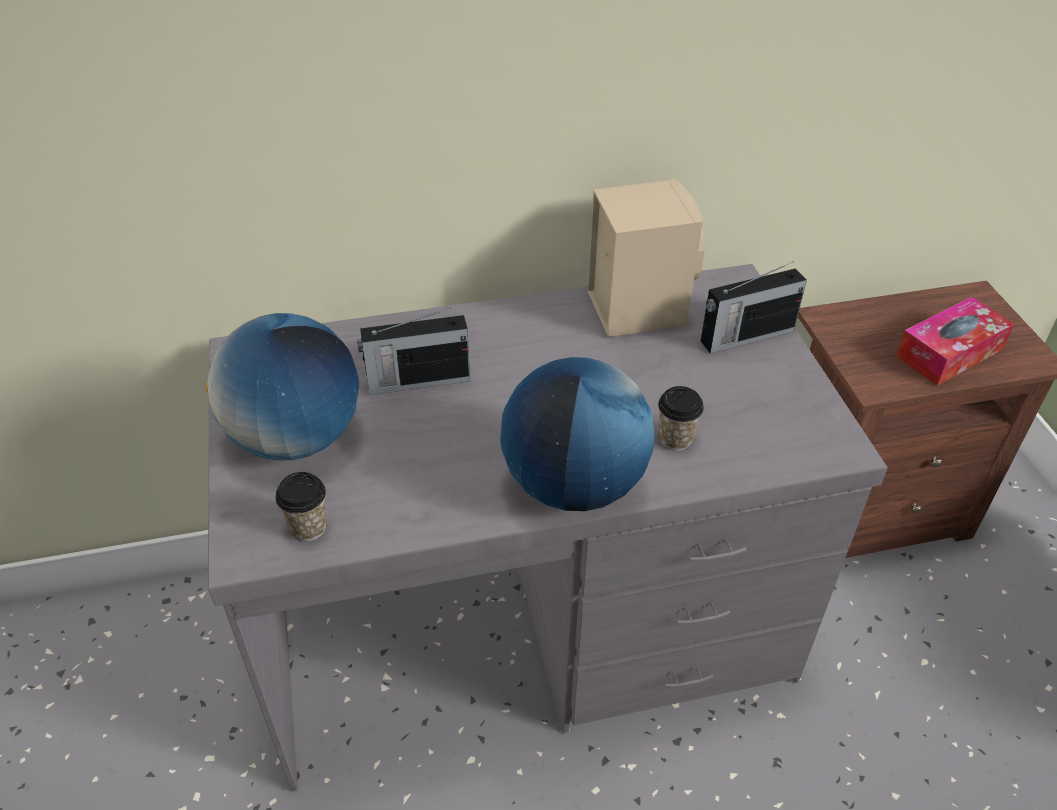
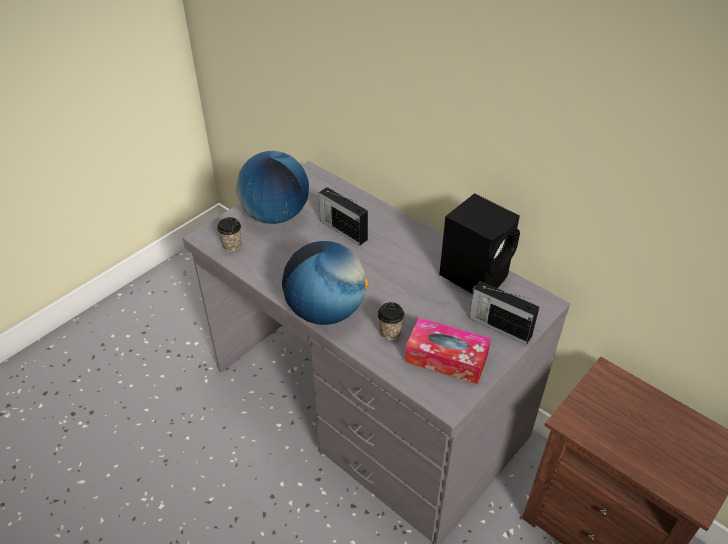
camera: 55 degrees right, 0 degrees up
beige speaker [588,179,704,337] -> black speaker [439,193,520,294]
tissue box [896,297,1014,386] -> tissue box moved to [405,318,491,384]

